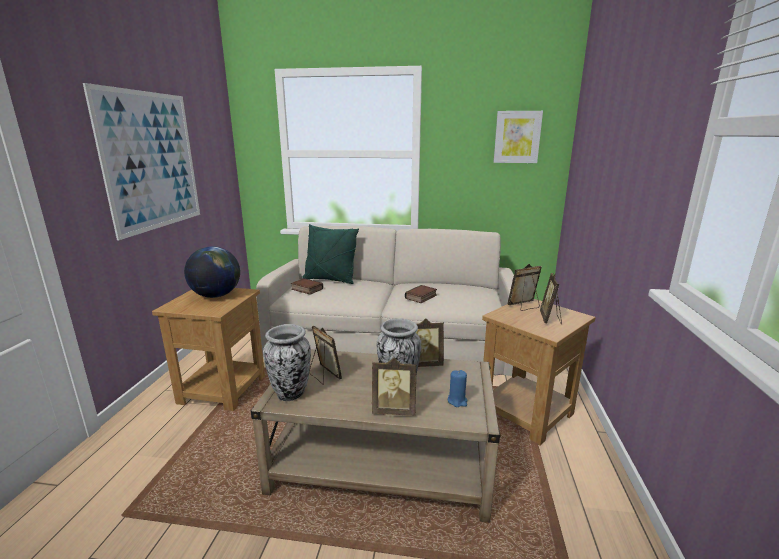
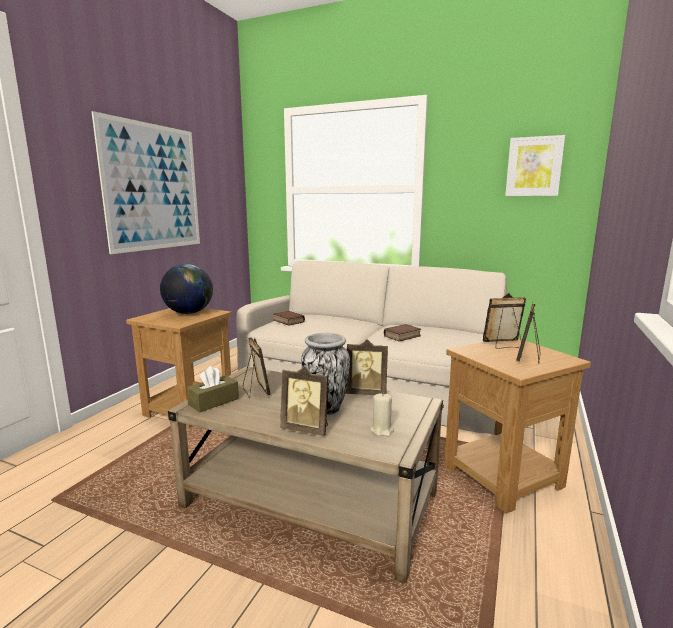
camera: 15 degrees right, 5 degrees down
vase [263,324,311,401] -> brown tissue box [187,366,239,413]
green pillow [302,224,359,284] -> none
blue candle [448,370,467,407] -> beige candle [370,393,394,436]

